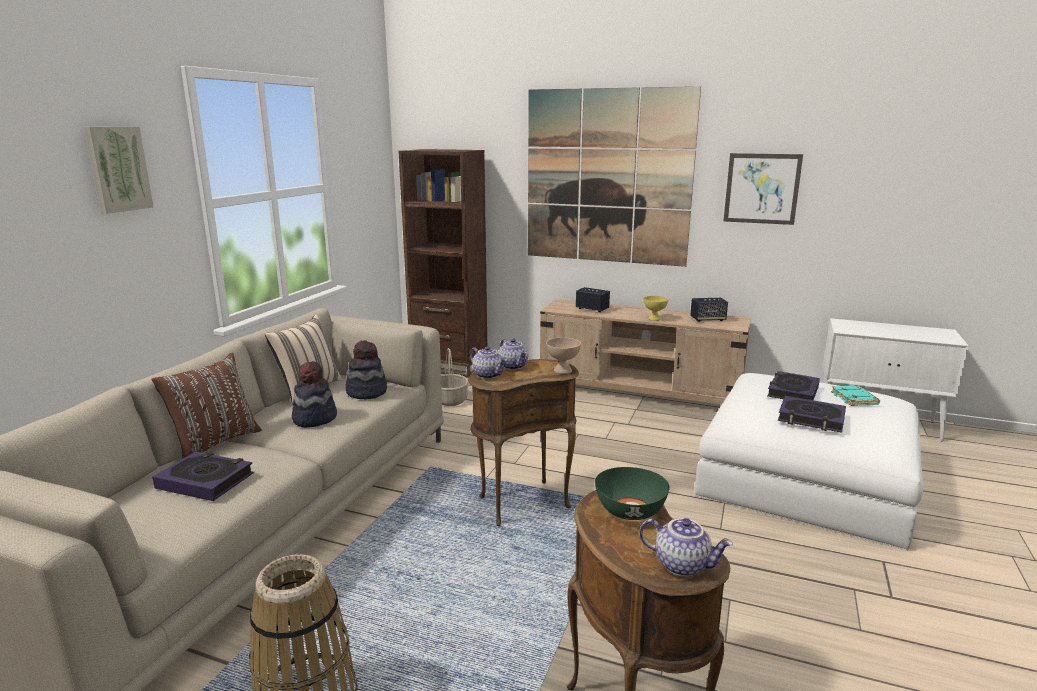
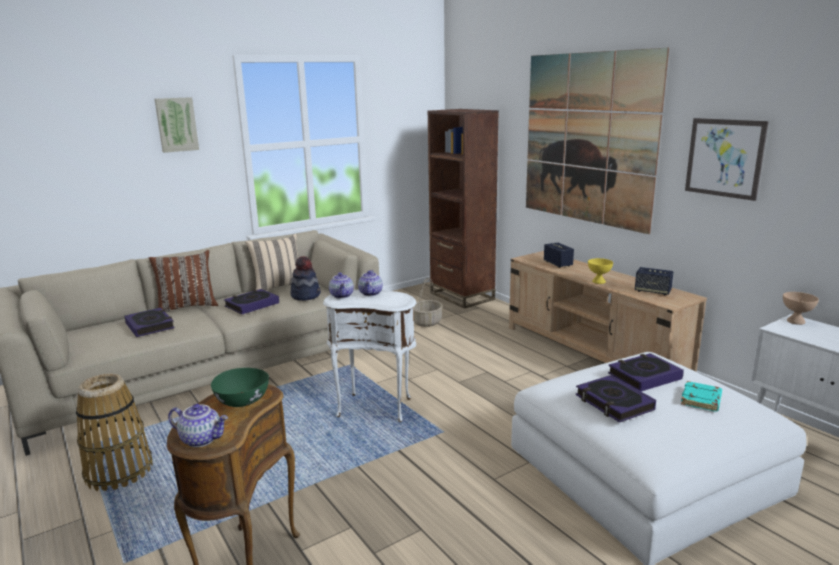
camera: 35 degrees right, 0 degrees up
hat [292,361,337,428] -> book [224,289,279,314]
brown side table [468,359,579,526] -> white side table [323,290,416,422]
beige bowl [546,337,581,374] -> beige bowl moved to [783,292,819,325]
teapot [639,518,733,577] -> teapot turned 45 degrees counterclockwise [168,404,228,447]

